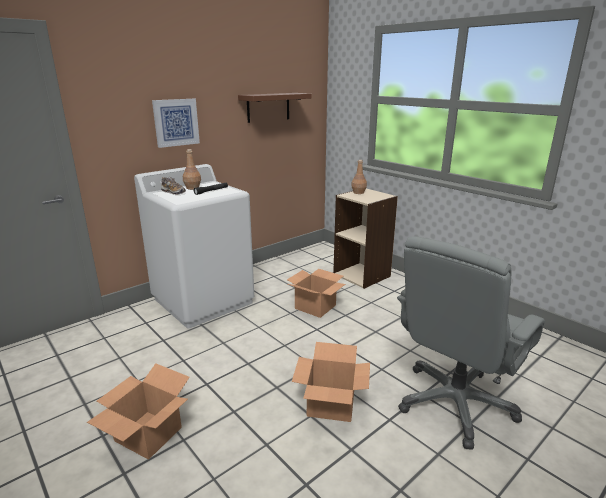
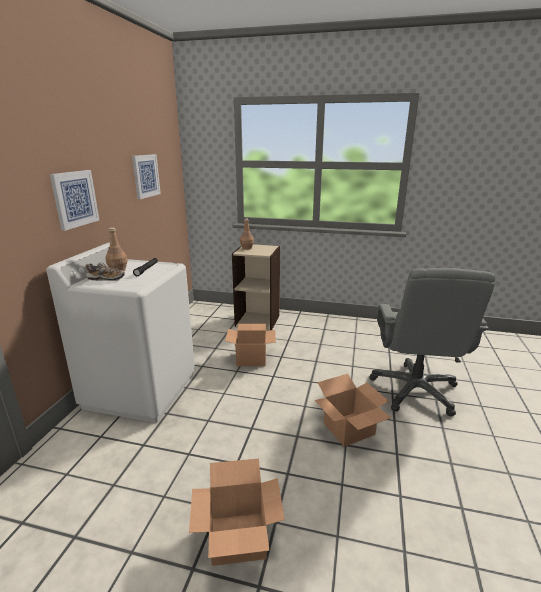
camera: 35 degrees left, 0 degrees up
brown shelf [238,93,312,123] -> picture [132,154,161,199]

